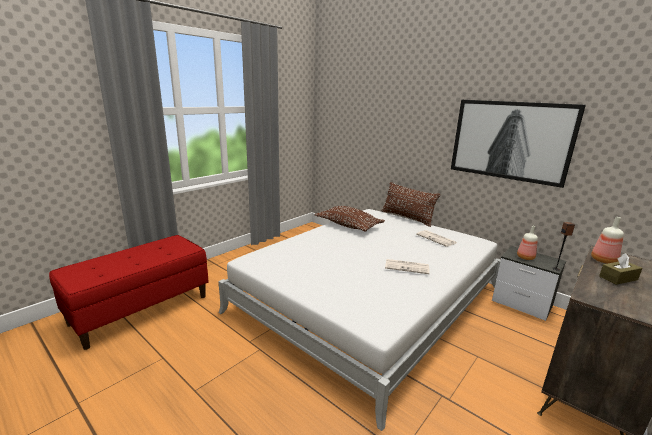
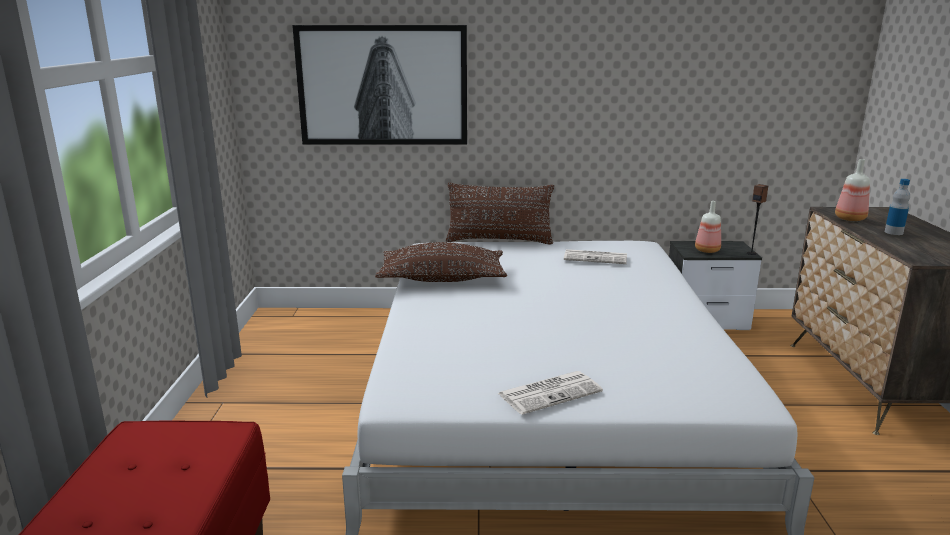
camera: 40 degrees left, 0 degrees up
newspaper [385,259,430,274] -> newspaper moved to [497,371,603,415]
picture [451,100,586,188] -> picture moved to [292,25,467,145]
brown tissue box [599,253,642,285] -> bottle [885,179,910,235]

